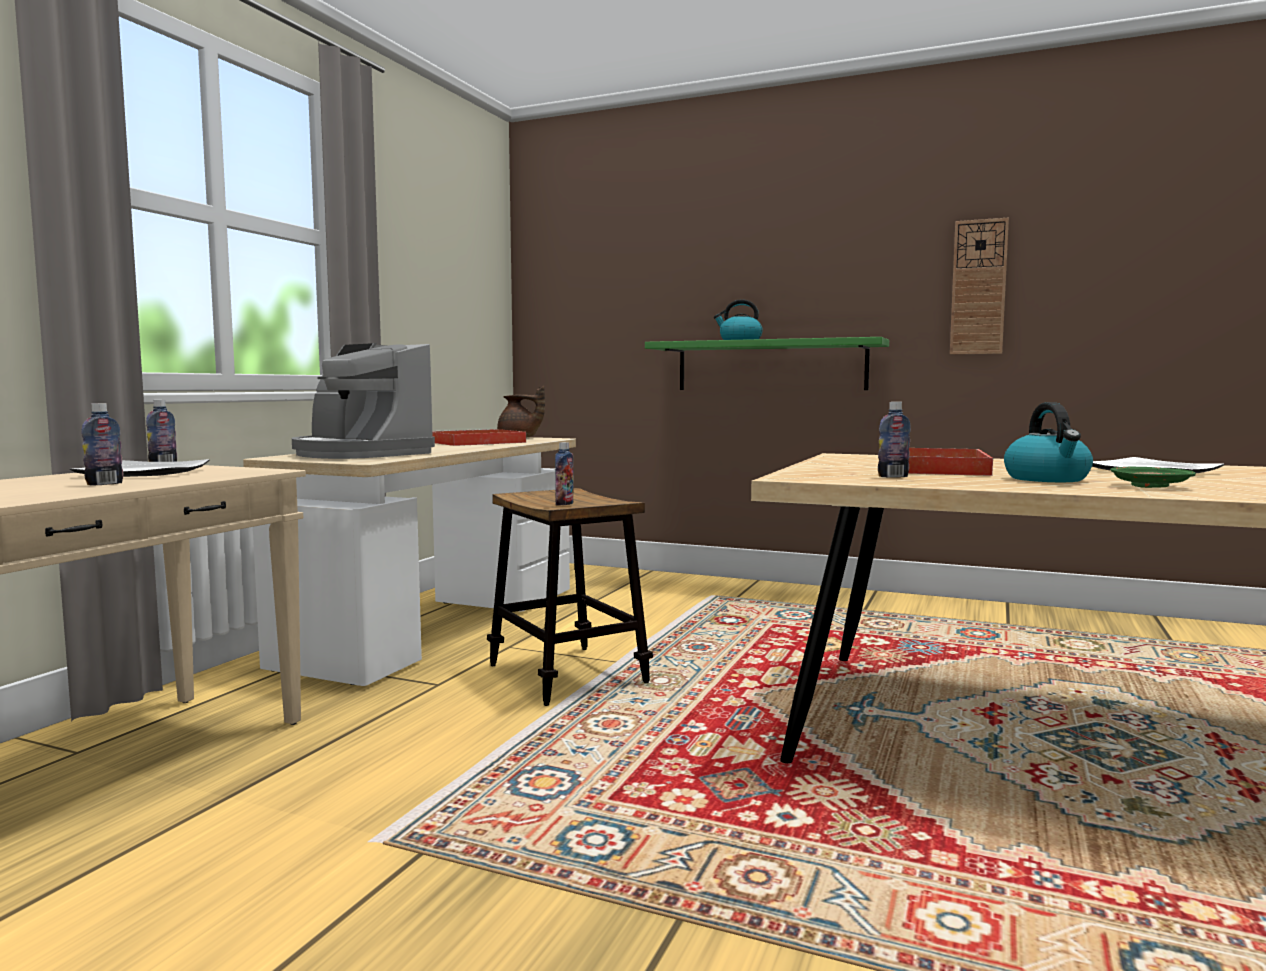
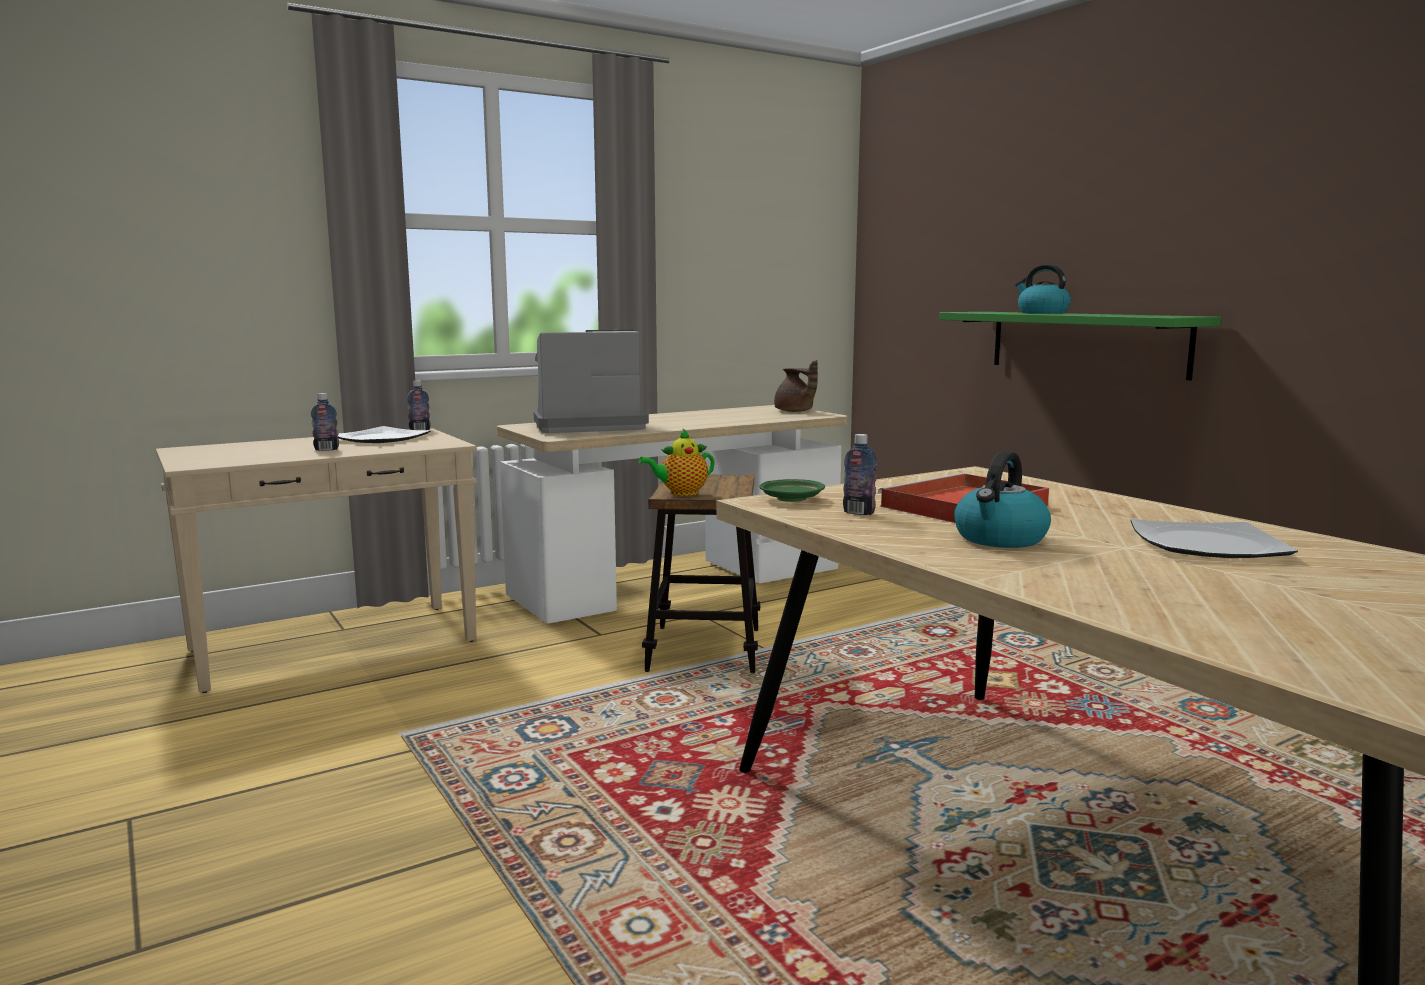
camera: 35 degrees right, 5 degrees up
coffee machine [292,343,435,459] -> coffee machine turned 90 degrees clockwise [533,330,649,433]
red tray [432,429,526,446] -> none
bottle [555,442,574,505] -> teapot [639,429,715,496]
wall clock [950,217,1009,354] -> none
green plate [1110,467,1196,488] -> green plate moved to [760,479,825,502]

